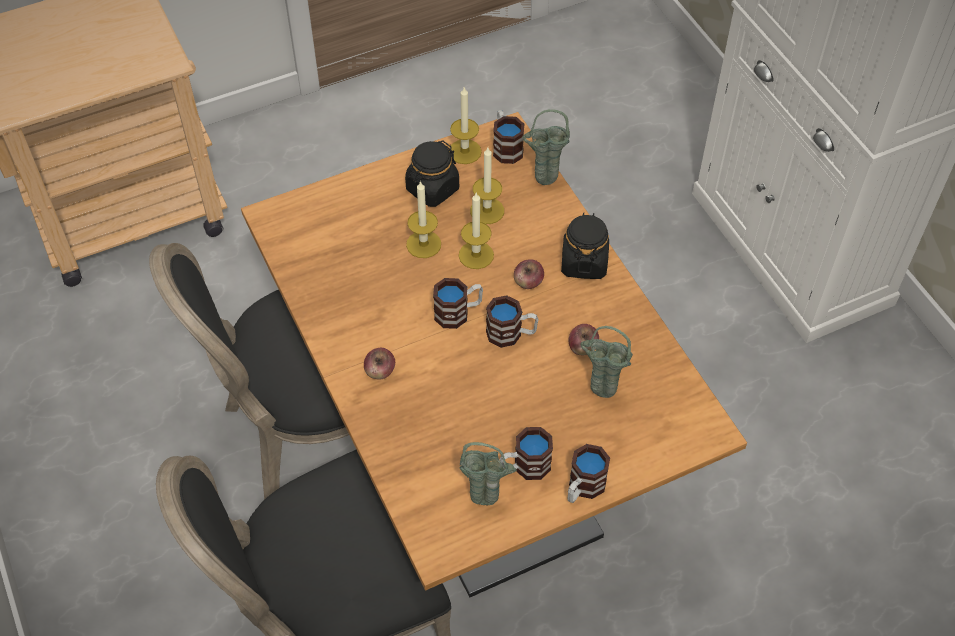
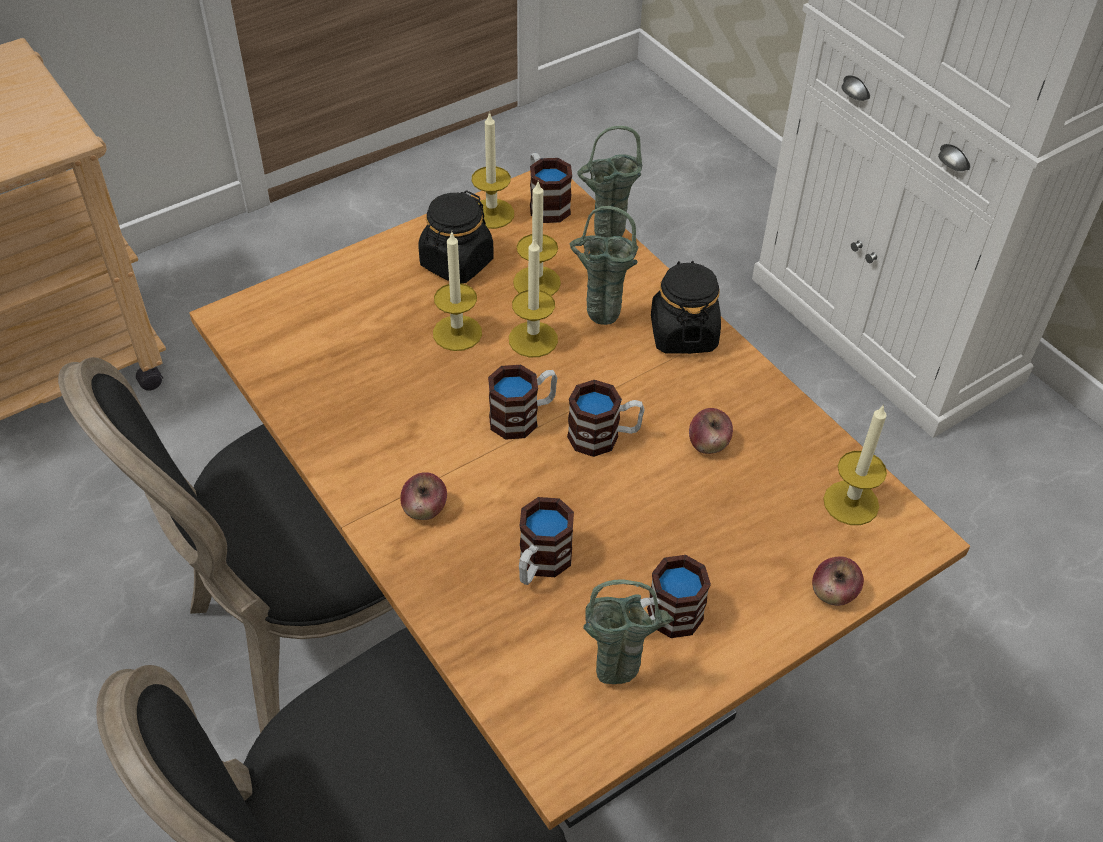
camera: 10 degrees left, 5 degrees down
apple [514,259,544,289] -> apple moved to [812,557,864,606]
mug [568,444,610,503] -> mug moved to [519,497,574,585]
green vase [580,326,633,398] -> green vase moved to [570,206,639,325]
none -> candle [823,404,887,525]

